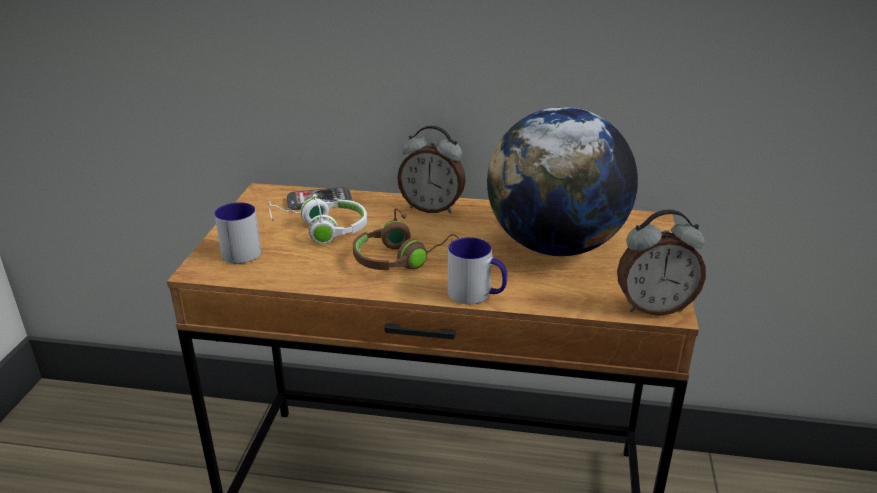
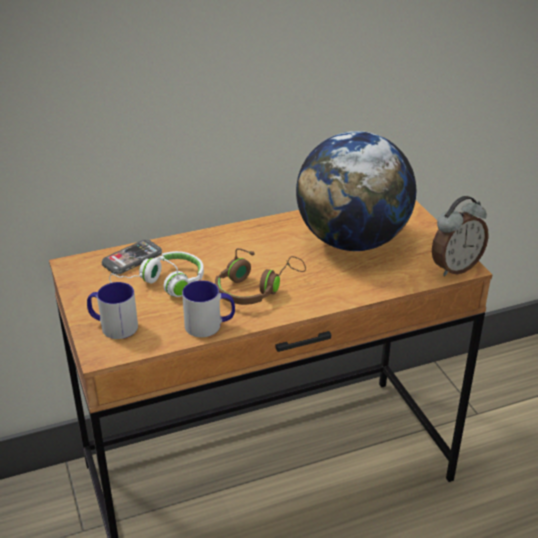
camera: 30 degrees left, 5 degrees up
alarm clock [397,126,466,214] -> none
mug [448,237,507,304] -> mug moved to [182,280,235,337]

